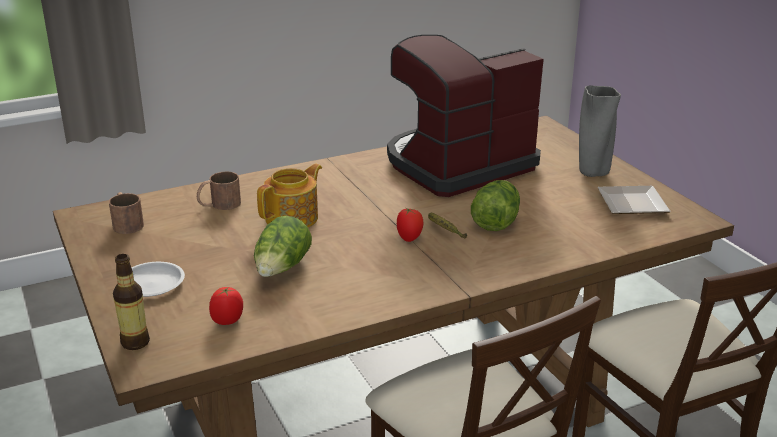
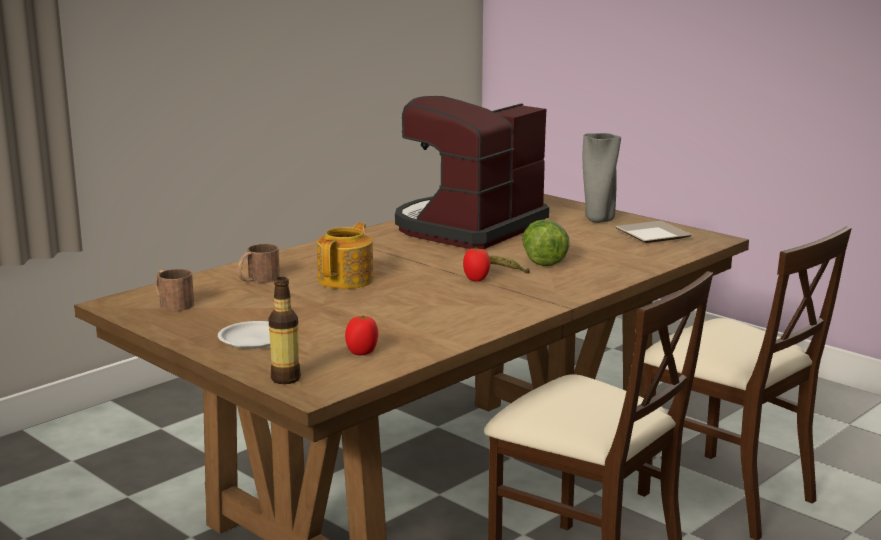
camera: 20 degrees left, 10 degrees down
lettuce [254,216,312,277] -> none

